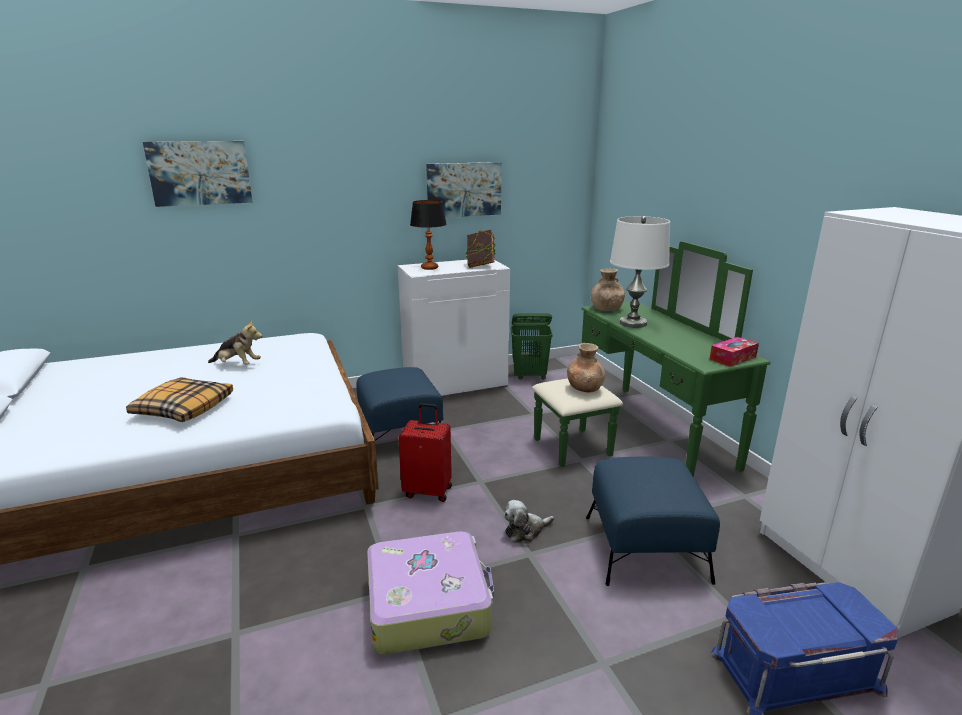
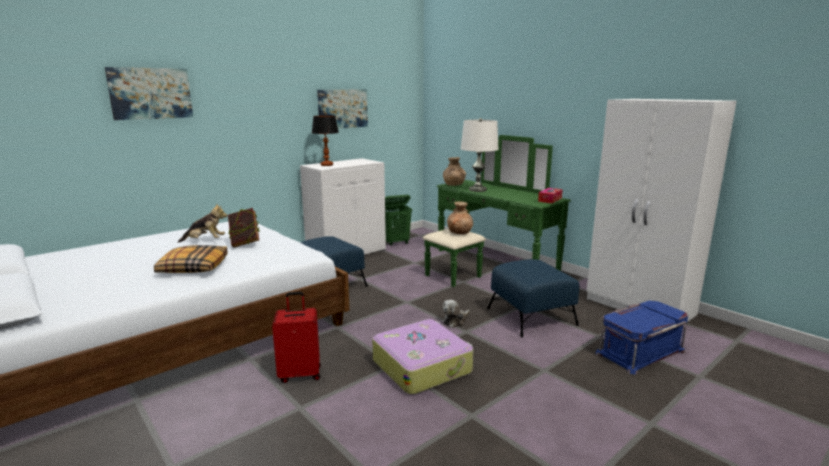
camera: 20 degrees left, 5 degrees down
red suitcase [398,403,452,502] -> red suitcase moved to [272,292,321,383]
book [466,229,495,268] -> book moved to [228,208,259,248]

